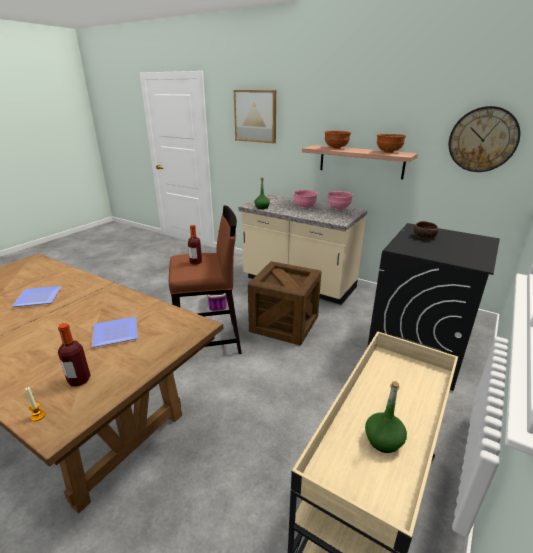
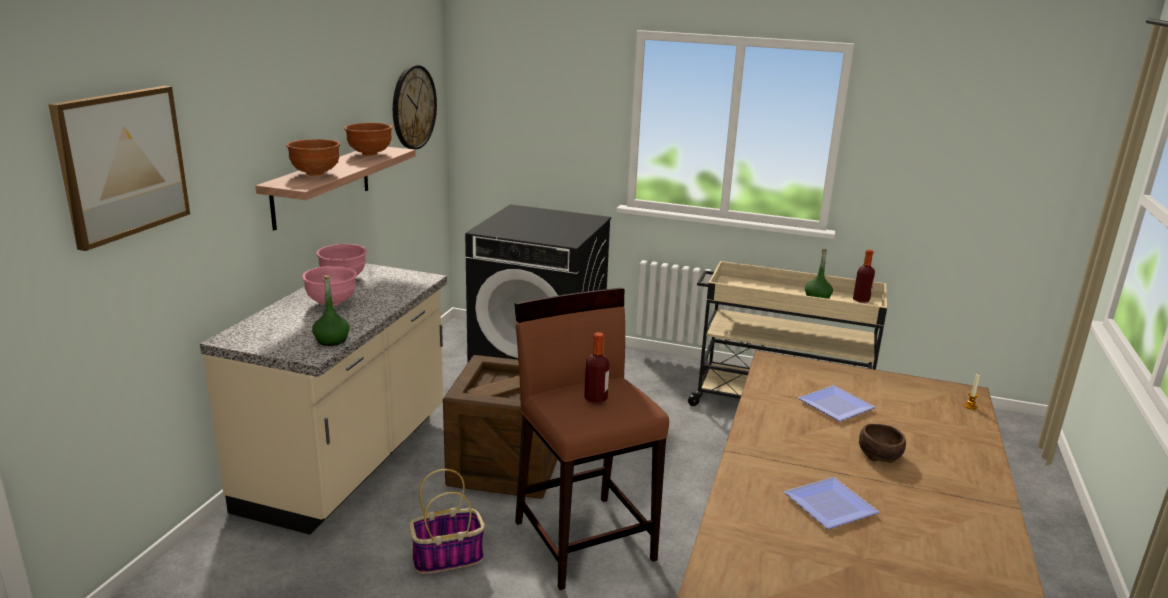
camera: 105 degrees left, 5 degrees down
bottle [58,323,91,387] -> bottle moved to [853,250,875,303]
brown bowl [414,221,439,239] -> brown bowl moved to [859,424,906,463]

